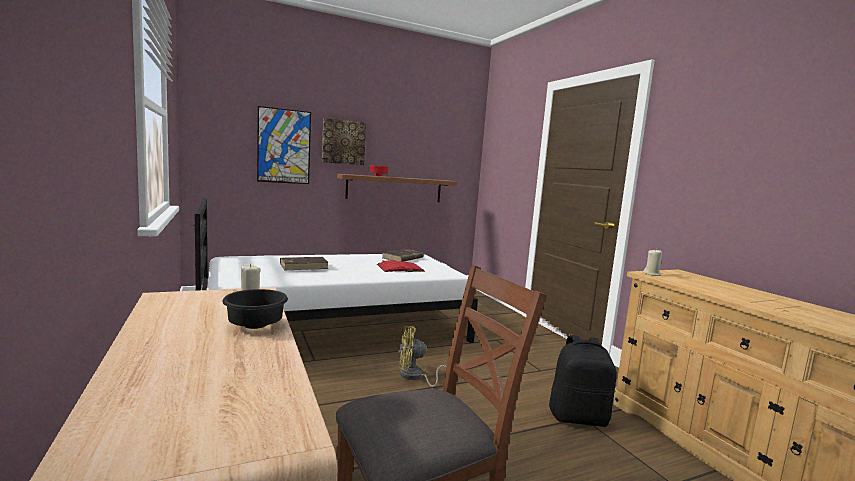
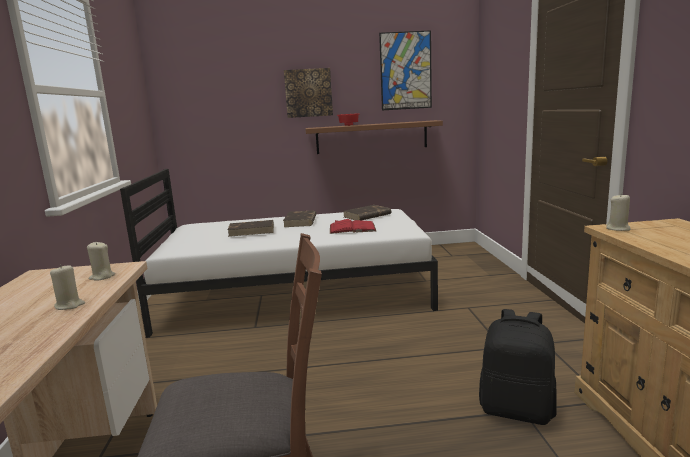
camera: 20 degrees right, 5 degrees up
black bowl [222,289,288,329] -> beige candle [50,264,85,310]
picture [257,106,311,184] -> picture moved to [379,30,432,110]
yellow fan [399,326,447,387] -> none
none -> brown book [283,211,316,227]

